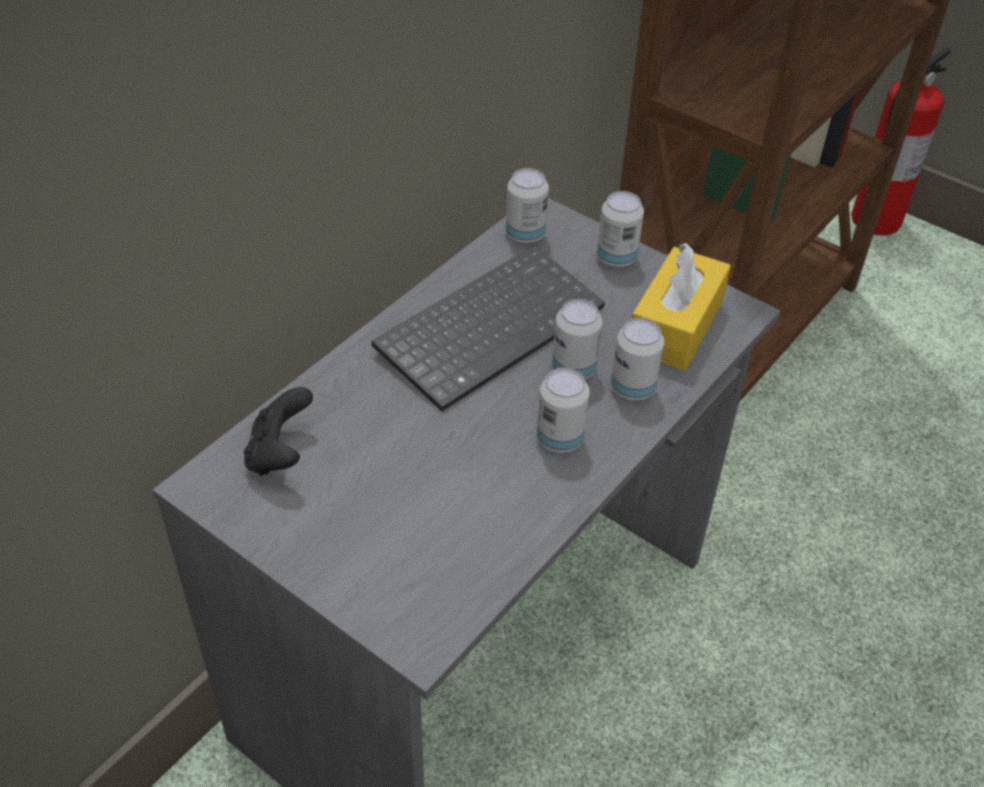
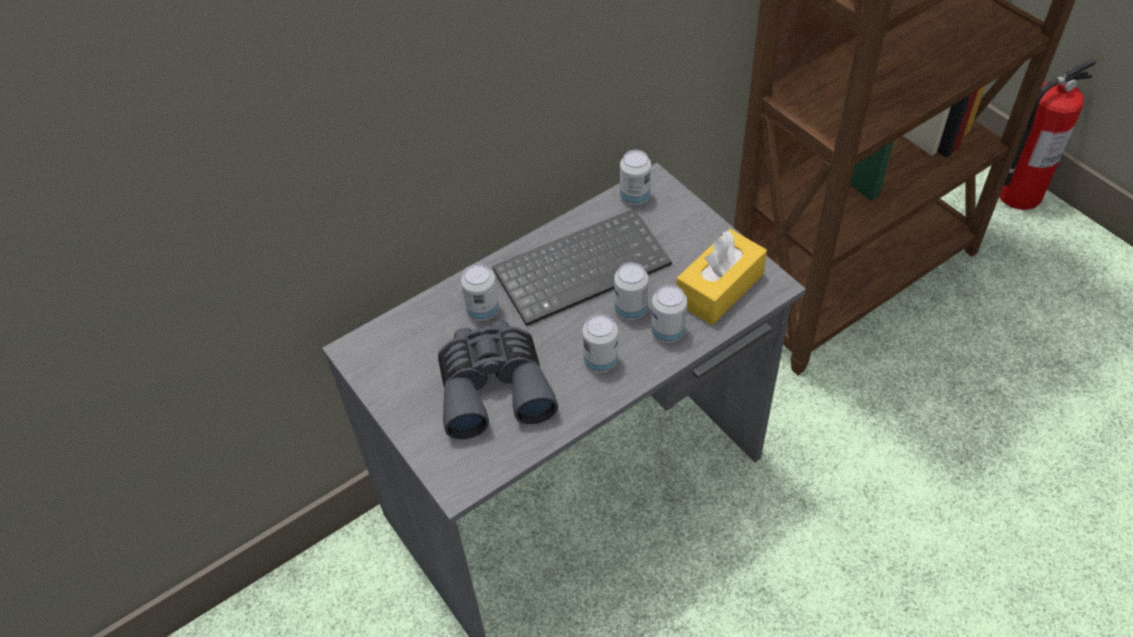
camera: 20 degrees right, 5 degrees up
black game controller [244,387,313,476] -> none
can [597,191,644,267] -> can moved to [461,263,499,321]
none -> grey binoculars [438,320,558,439]

